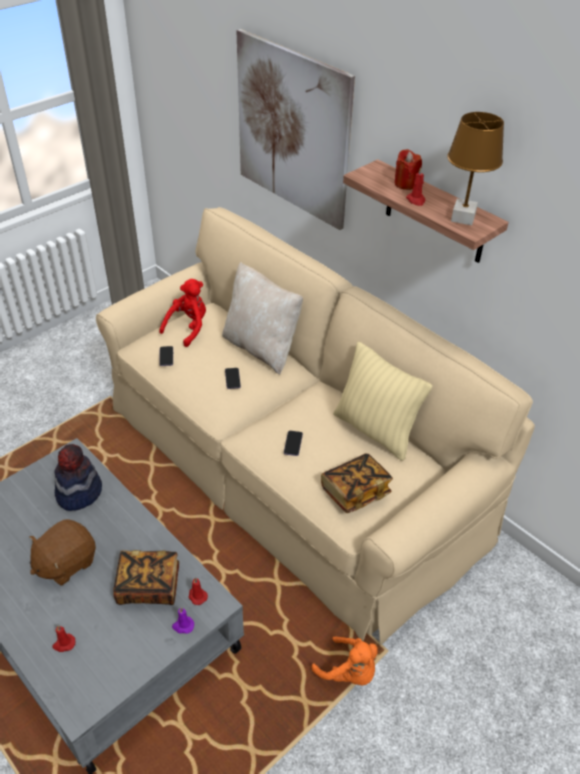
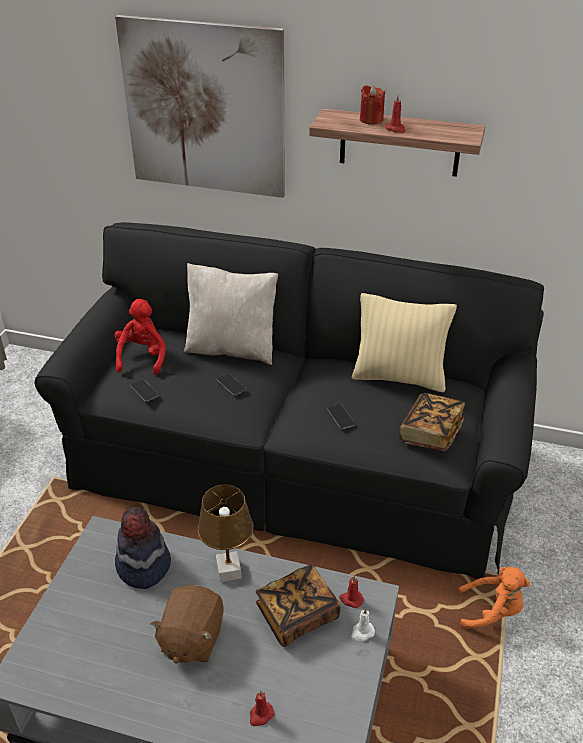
camera: 30 degrees left, 5 degrees down
beige sofa [96,207,535,645] -> black sofa [35,222,544,579]
purple candle [172,607,194,634] -> white candle [351,608,375,641]
brown table lamp [447,112,504,225] -> brown table lamp moved to [197,485,254,582]

